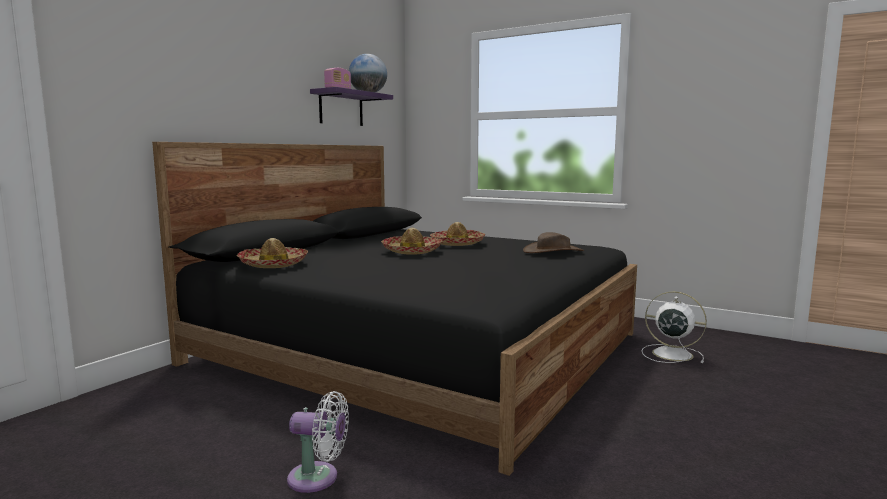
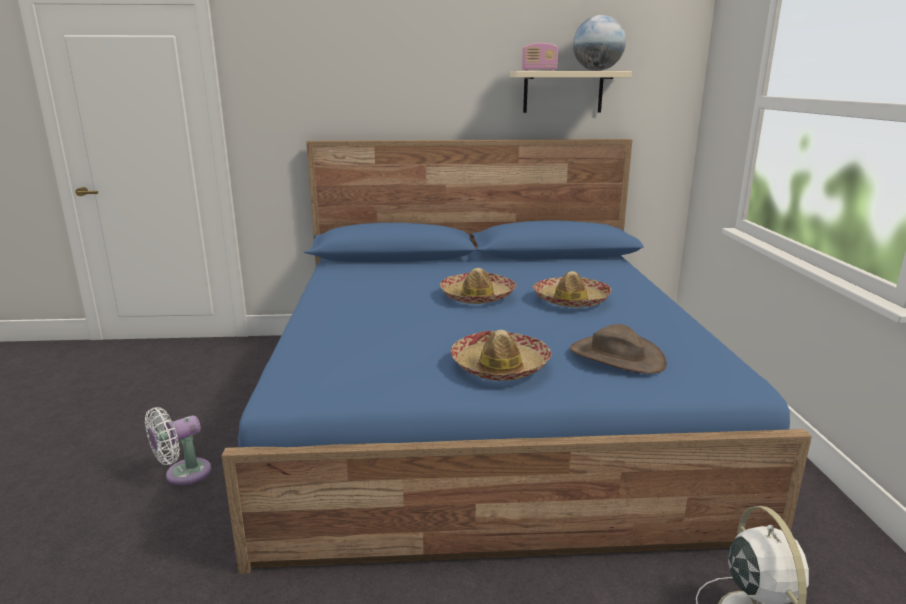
camera: 55 degrees right, 10 degrees up
black bed [152,142,637,476] -> blue bed [221,139,812,574]
hat [237,238,308,268] -> hat moved to [451,330,552,381]
white fan [287,391,349,493] -> white fan turned 75 degrees clockwise [145,407,211,485]
purple shelf [310,87,393,126] -> beige shelf [510,71,632,113]

